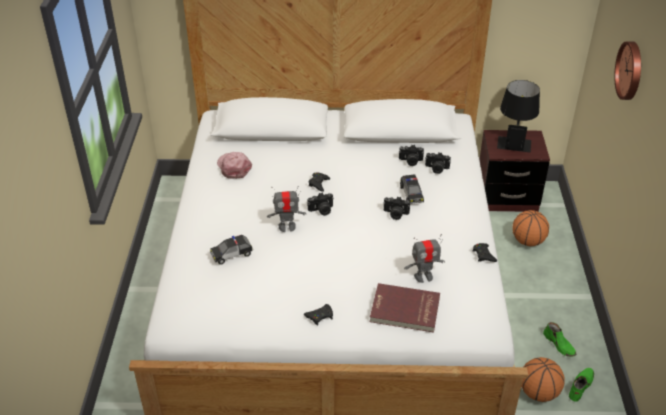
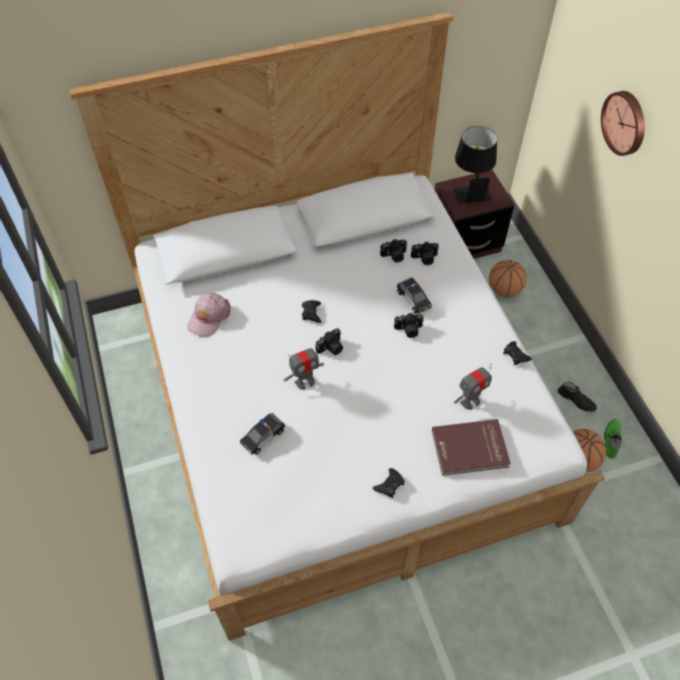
camera: 20 degrees left, 15 degrees up
pink cap [217,152,252,179] -> pink cap turned 105 degrees counterclockwise [187,293,231,337]
green shoe [543,322,576,357] -> black shoe [558,382,597,412]

